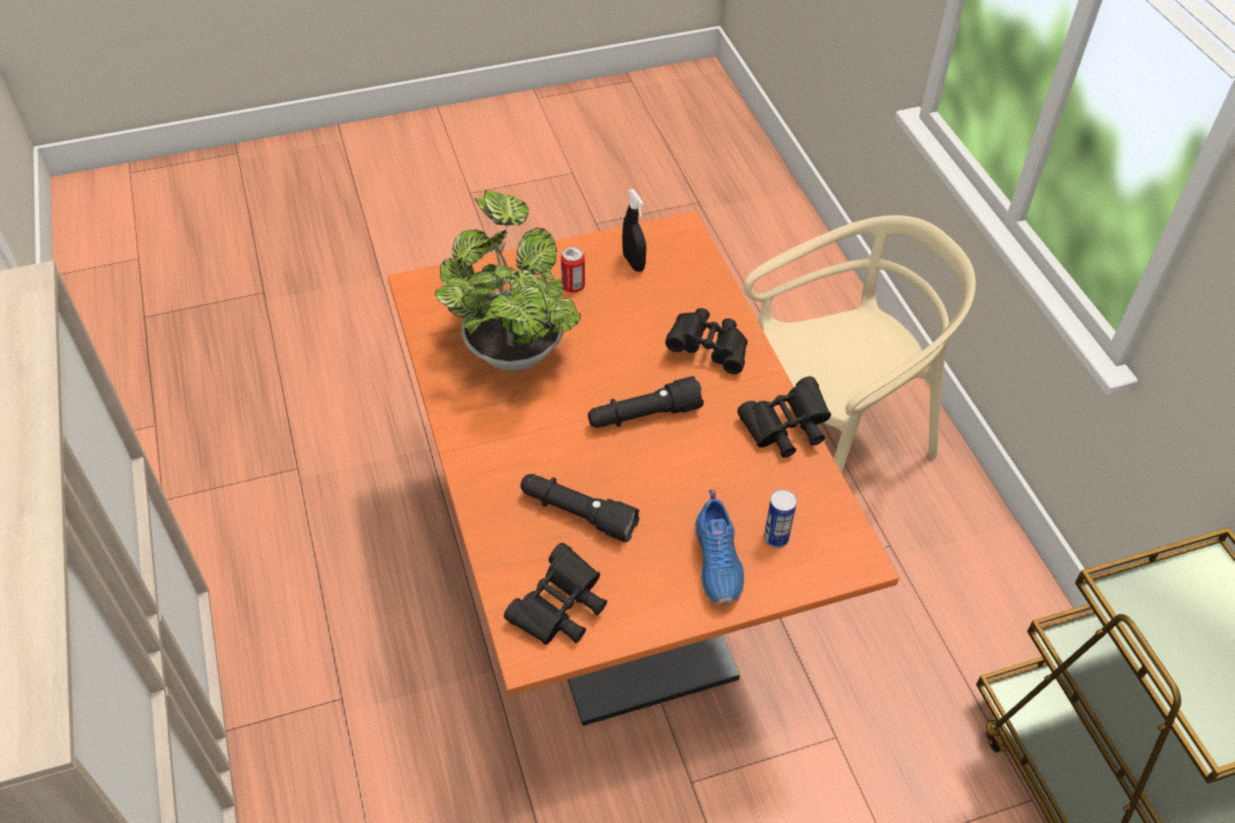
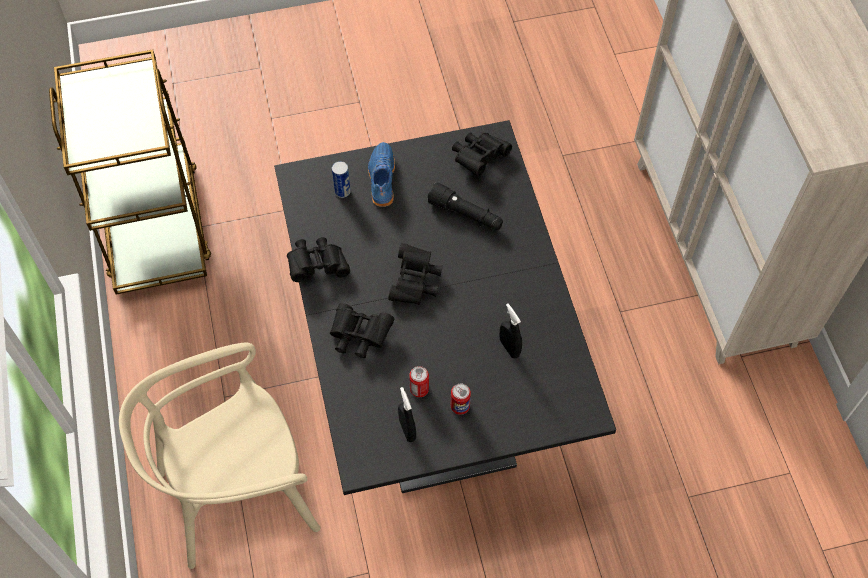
camera: 175 degrees left, 10 degrees up
orange dining table [388,211,899,726] -> black dining table [274,120,616,495]
potted plant [435,190,581,372] -> black spray bottle [499,303,522,359]
black flashlight [588,376,704,428] -> black binoculars [388,243,443,305]
none -> can [409,366,429,397]

